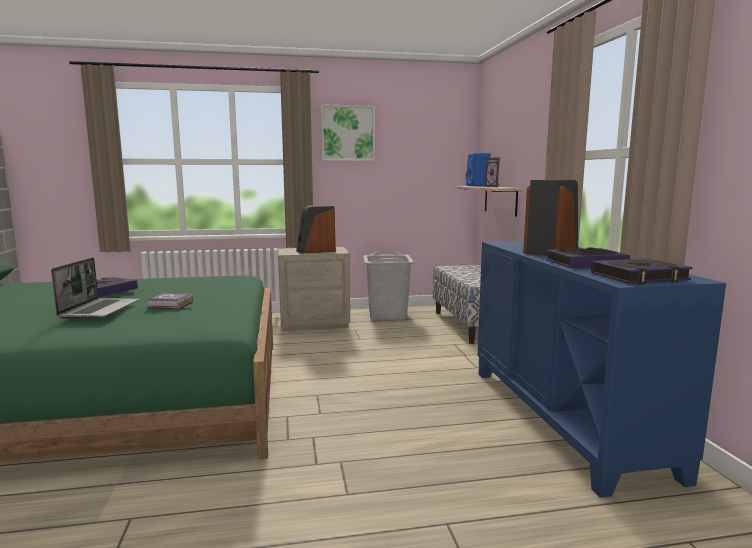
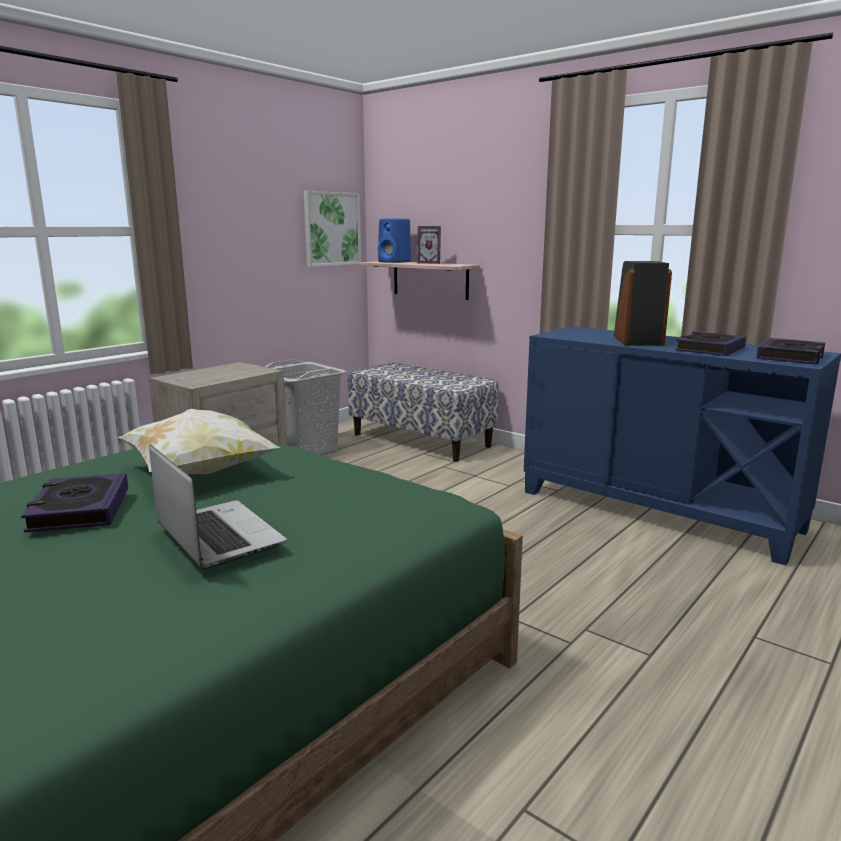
camera: 40 degrees left, 5 degrees up
book [147,293,193,309] -> none
speaker [296,205,336,254] -> none
picture [321,104,375,161] -> picture moved to [304,191,361,267]
none -> pillow [118,409,281,475]

